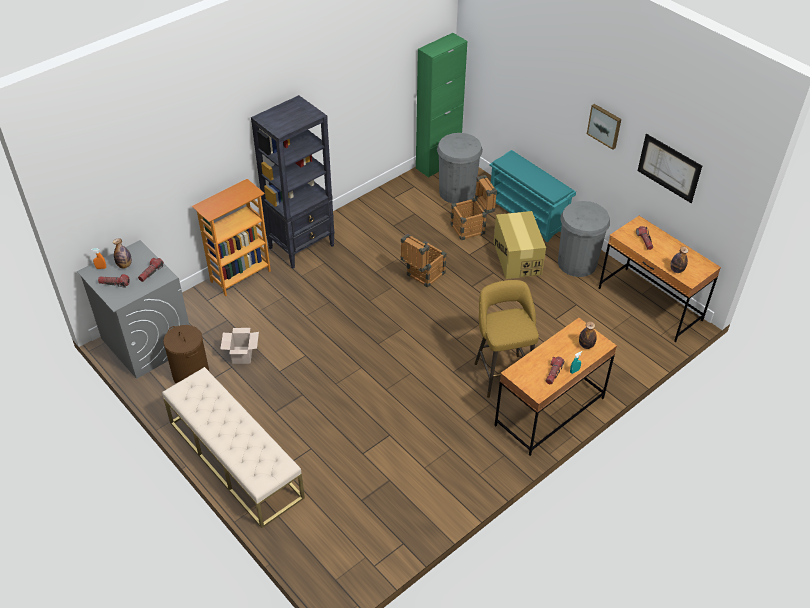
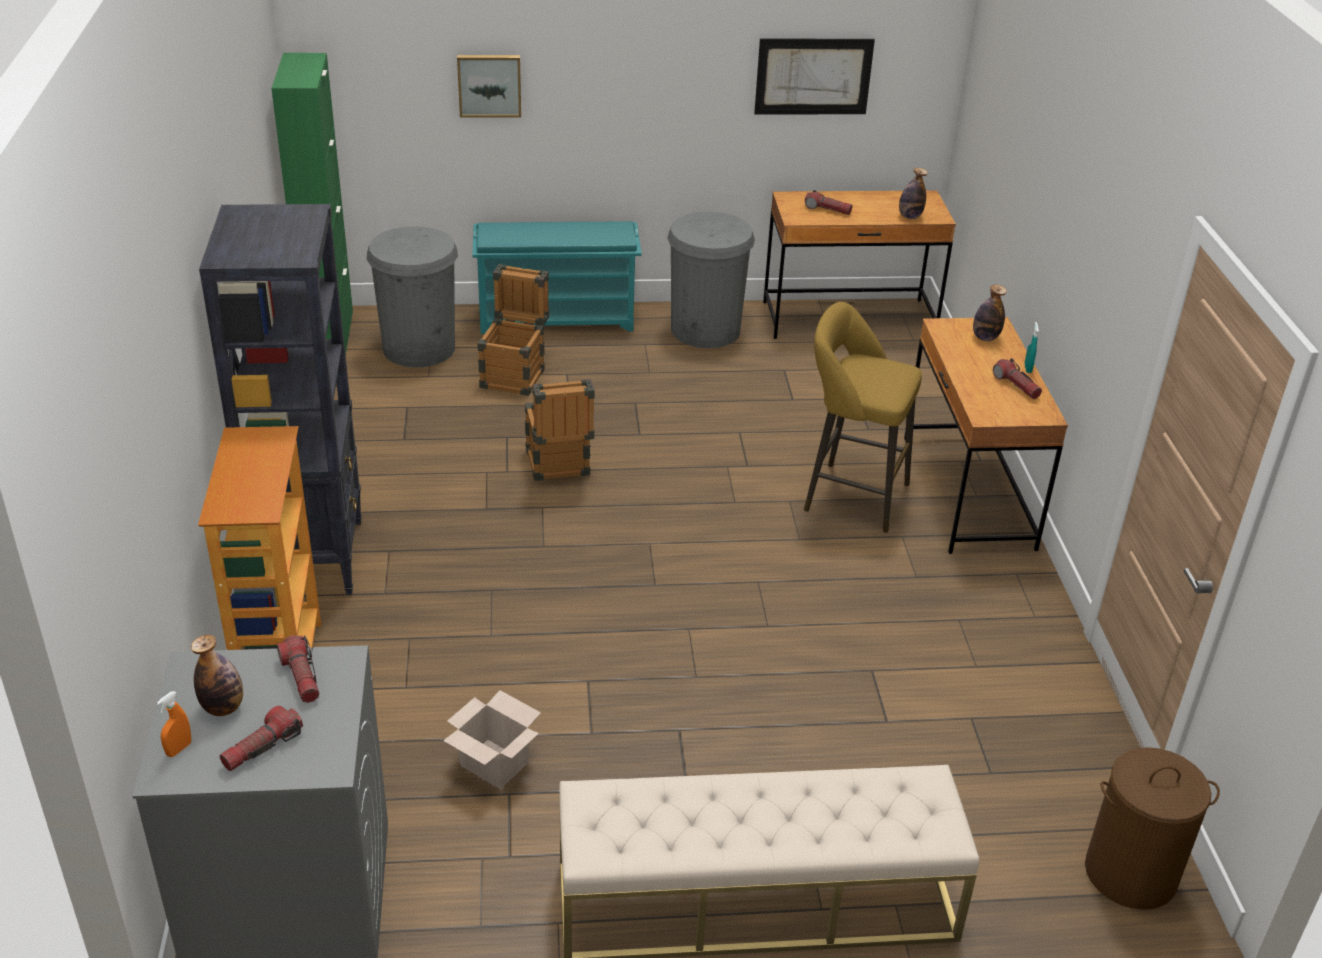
camera: 55 degrees left, 10 degrees down
brown laundry basket [163,325,209,384] -> brown laundry basket moved to [1085,747,1220,910]
cardboard box [493,211,546,279] -> none
picture [587,104,621,150] -> picture moved to [457,55,521,118]

